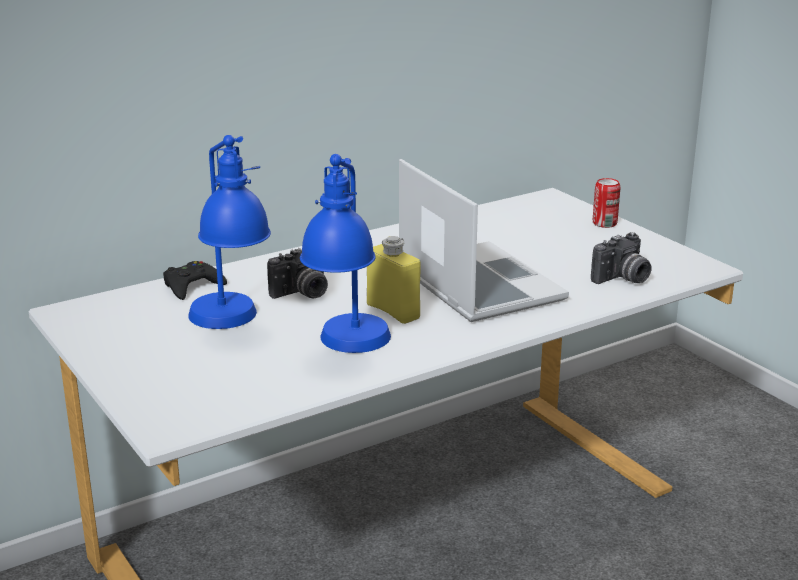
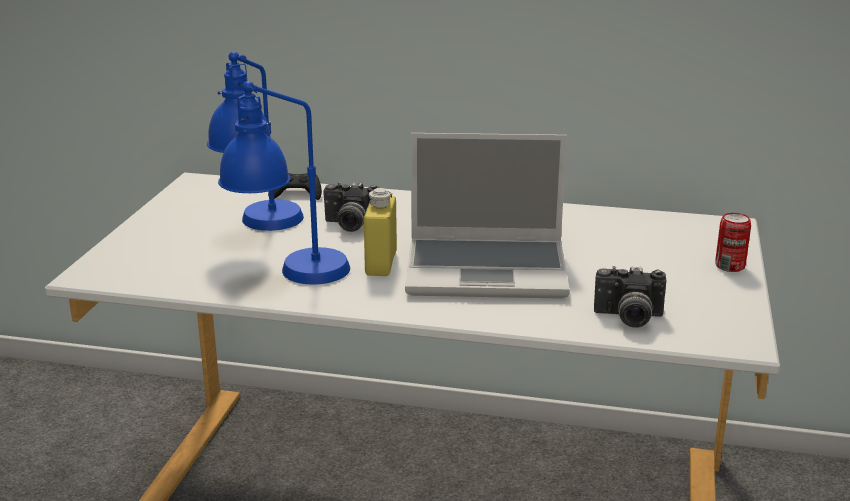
camera: 45 degrees right, 0 degrees up
laptop [399,159,569,322] -> laptop turned 75 degrees clockwise [405,133,570,299]

